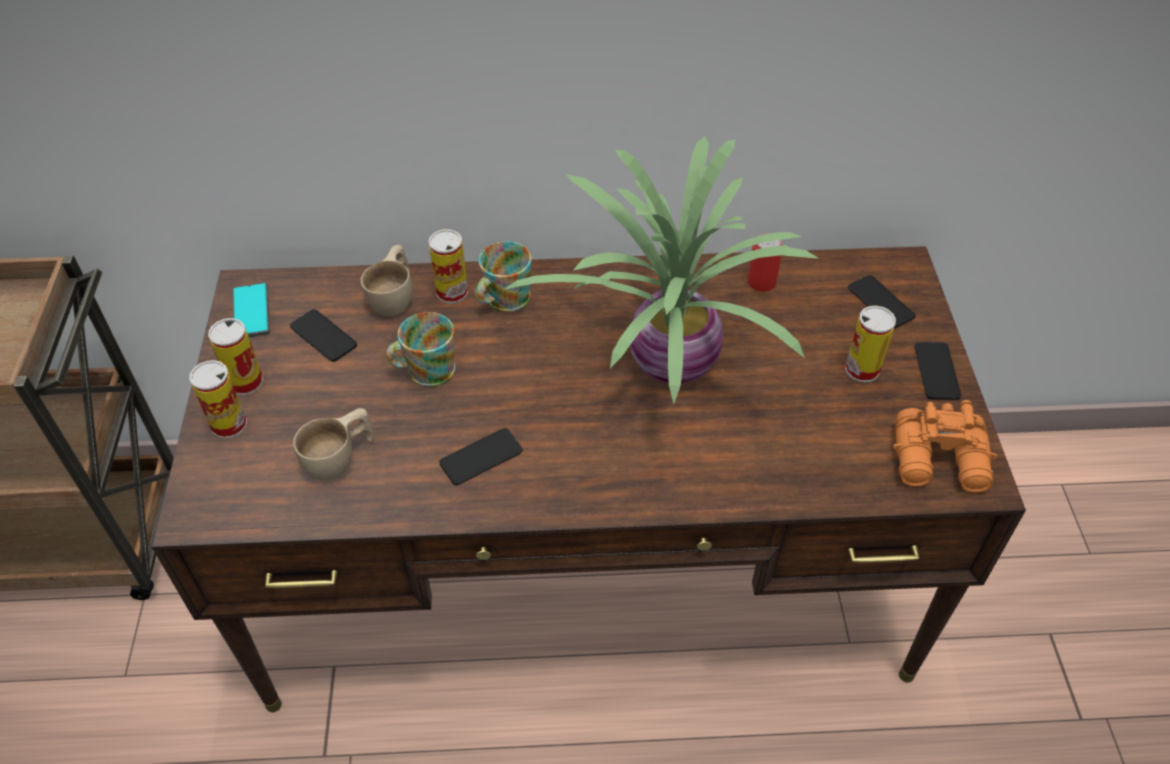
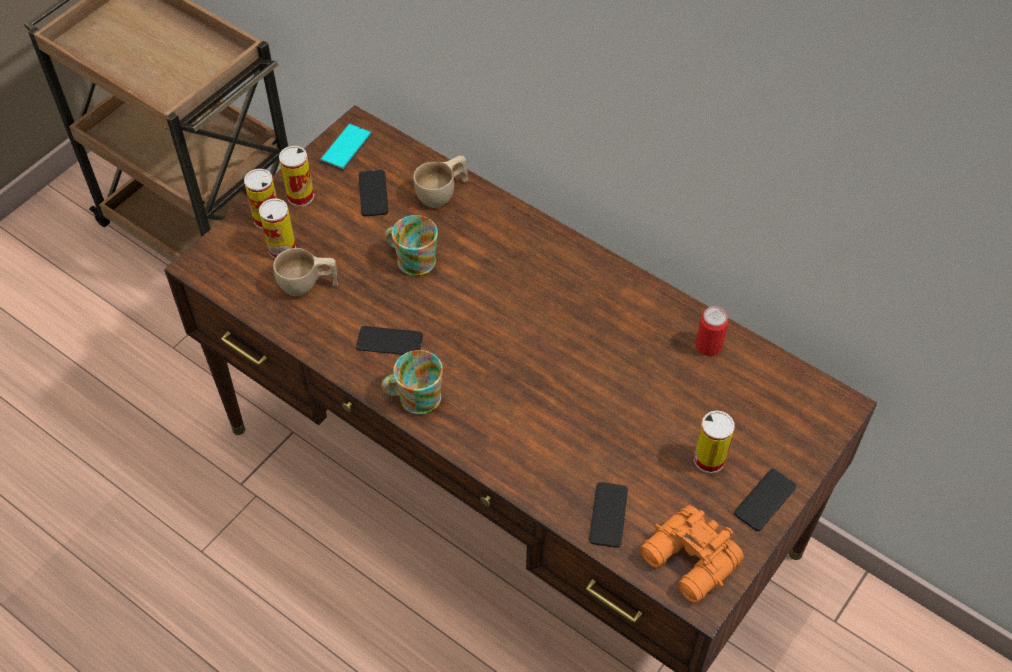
camera: 40 degrees right, 5 degrees up
can [428,229,468,304] -> can moved to [259,198,296,259]
mug [475,241,532,312] -> mug moved to [381,350,443,415]
potted plant [504,136,818,404] -> none
phone [848,275,916,329] -> phone moved to [589,482,628,548]

